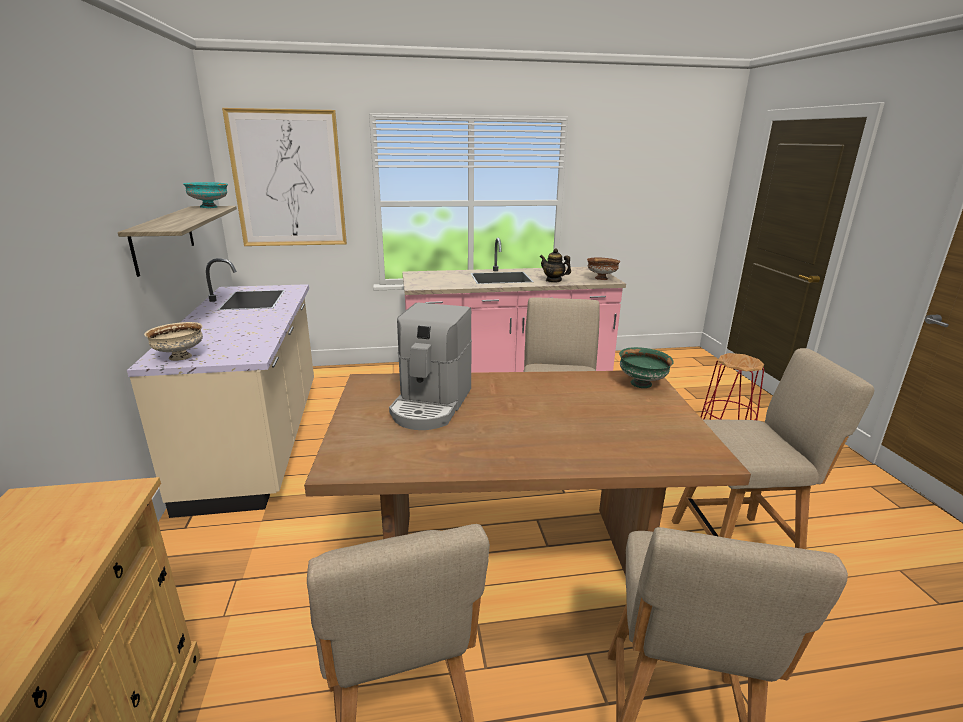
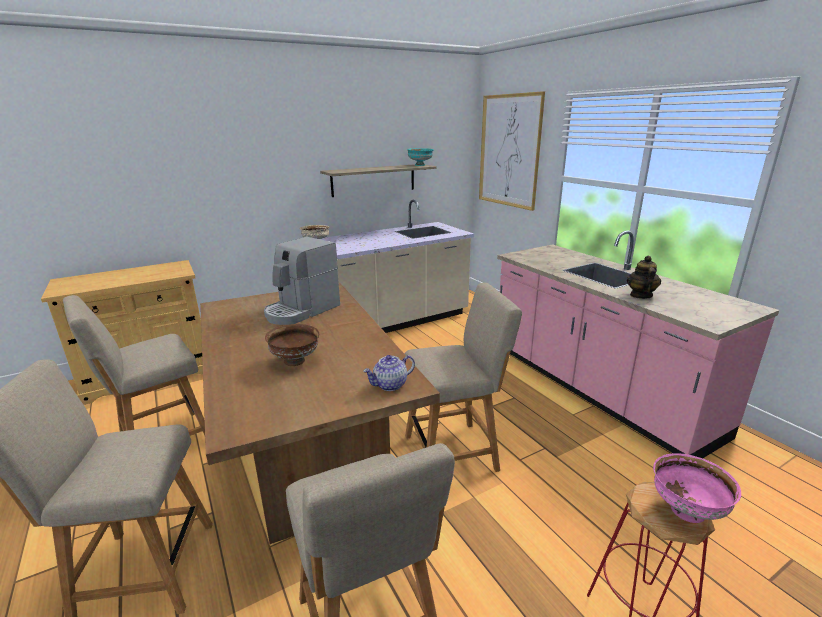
camera: 70 degrees right, 0 degrees up
coffee machine [389,303,472,430] -> coffee machine turned 45 degrees counterclockwise [264,237,340,325]
brown bowl [587,258,620,280] -> brown bowl moved to [265,324,319,366]
green bowl [619,347,674,388] -> teapot [363,355,415,391]
none -> pink bowl [653,453,741,523]

